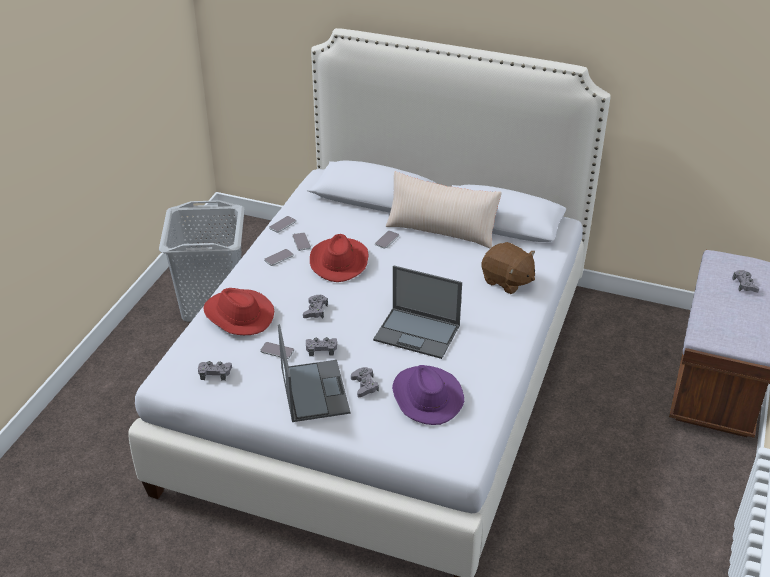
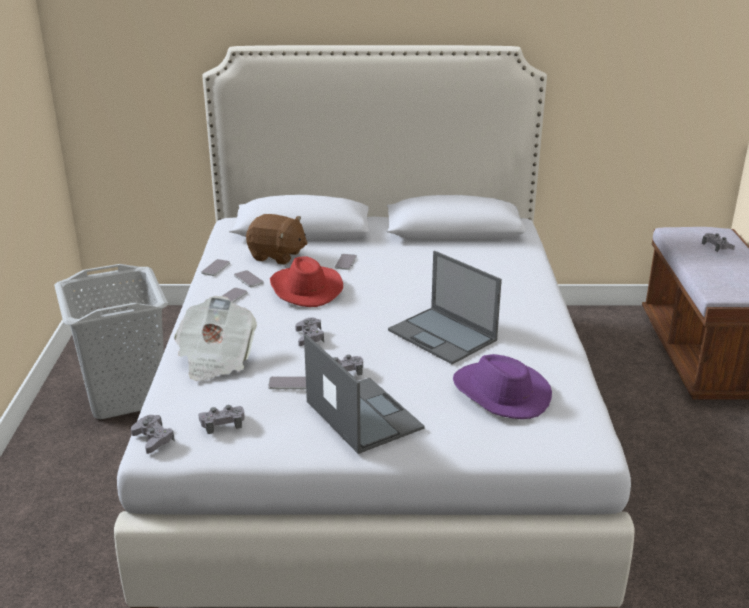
camera: 20 degrees left, 10 degrees down
red hat [203,288,274,335] -> newspaper [174,296,257,381]
grey game controller [351,367,379,397] -> grey game controller moved to [131,415,175,454]
laptop [373,265,462,359] -> laptop turned 45 degrees clockwise [388,251,502,364]
beige pillow [386,171,502,248] -> none
brown plush toy [482,242,535,294] -> brown plush toy moved to [246,214,308,265]

